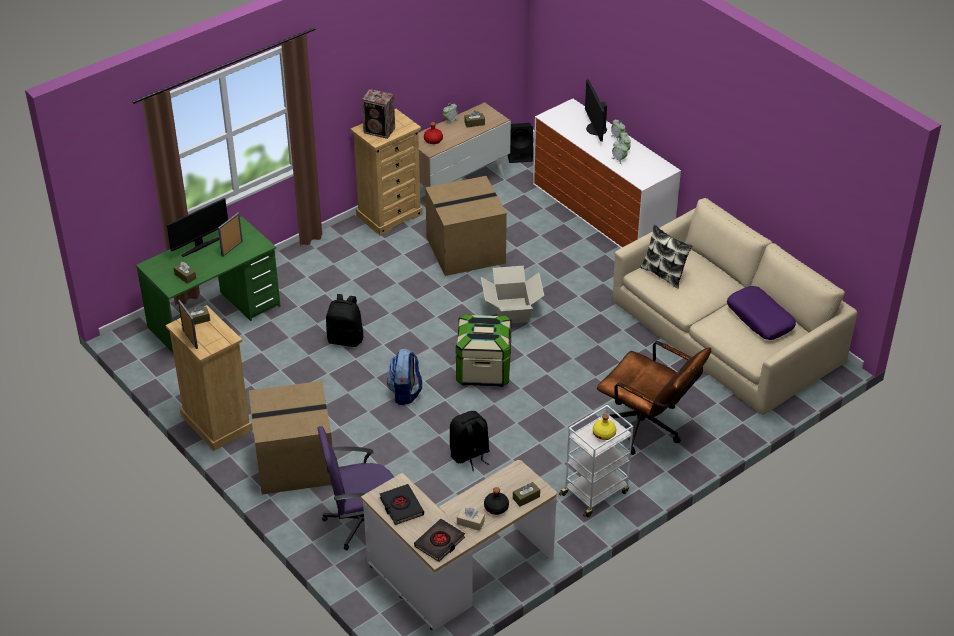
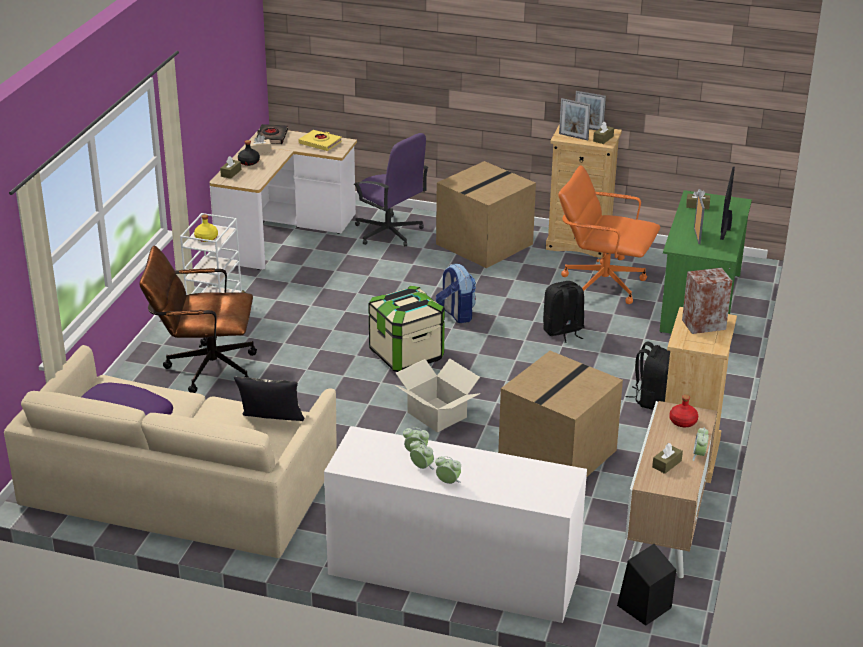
camera: 145 degrees right, 10 degrees down
purple office chair [317,426,394,550] -> purple office chair turned 90 degrees clockwise [353,133,429,247]
black book [380,484,424,525] -> yellow book [298,130,342,151]
black backpack [450,411,490,471] -> black backpack moved to [626,341,670,410]
monitor [585,79,607,142] -> none
none -> orange office chair [558,165,660,304]
none -> picture frame [559,98,591,140]

